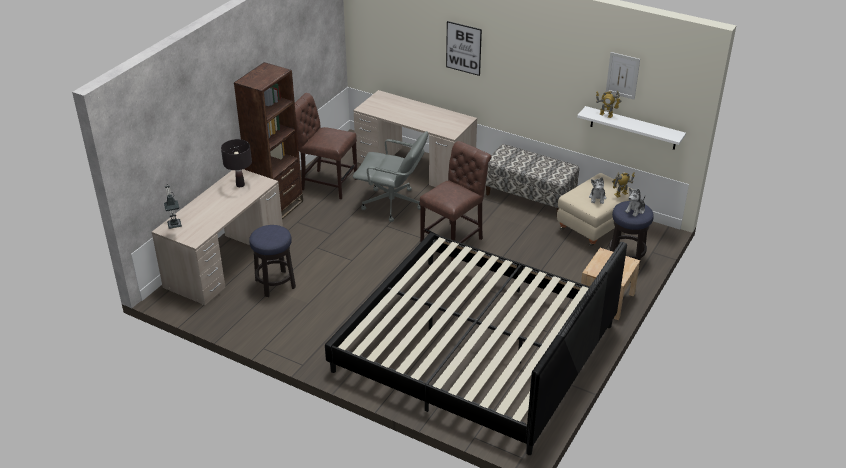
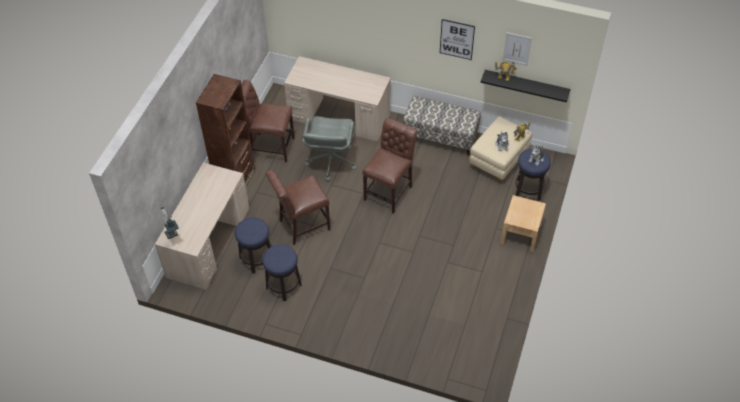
camera: 10 degrees left, 15 degrees up
black table lamp [221,139,252,187] -> none
bed [325,233,627,455] -> none
grey office chair [353,131,428,222] -> grey office chair turned 90 degrees clockwise [303,116,356,181]
picture [446,21,482,76] -> picture moved to [440,19,475,60]
white shelf [577,106,686,150] -> black shelf [481,70,571,102]
none -> stool [262,244,302,301]
none -> brown chair [266,170,330,245]

